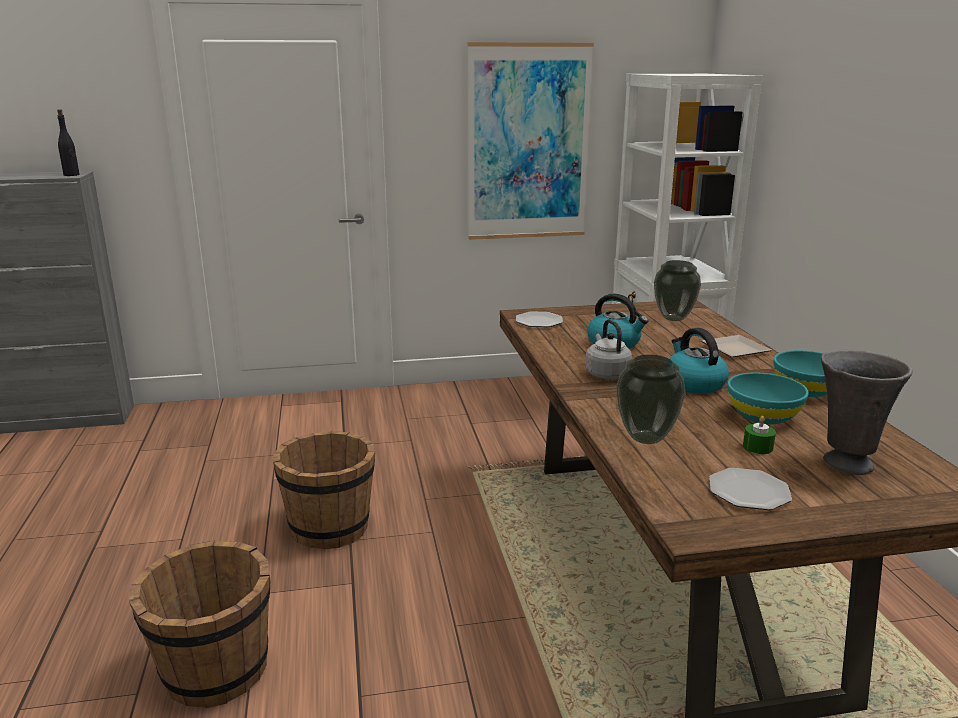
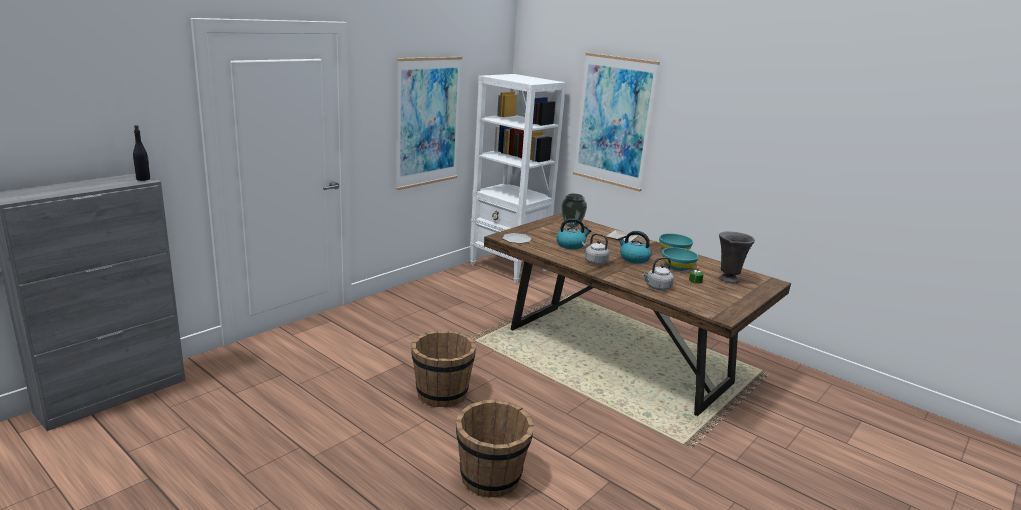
camera: 40 degrees left, 0 degrees up
vase [616,355,686,444] -> grey kettle [642,257,674,291]
plate [709,468,792,510] -> none
none -> picture [573,53,660,192]

